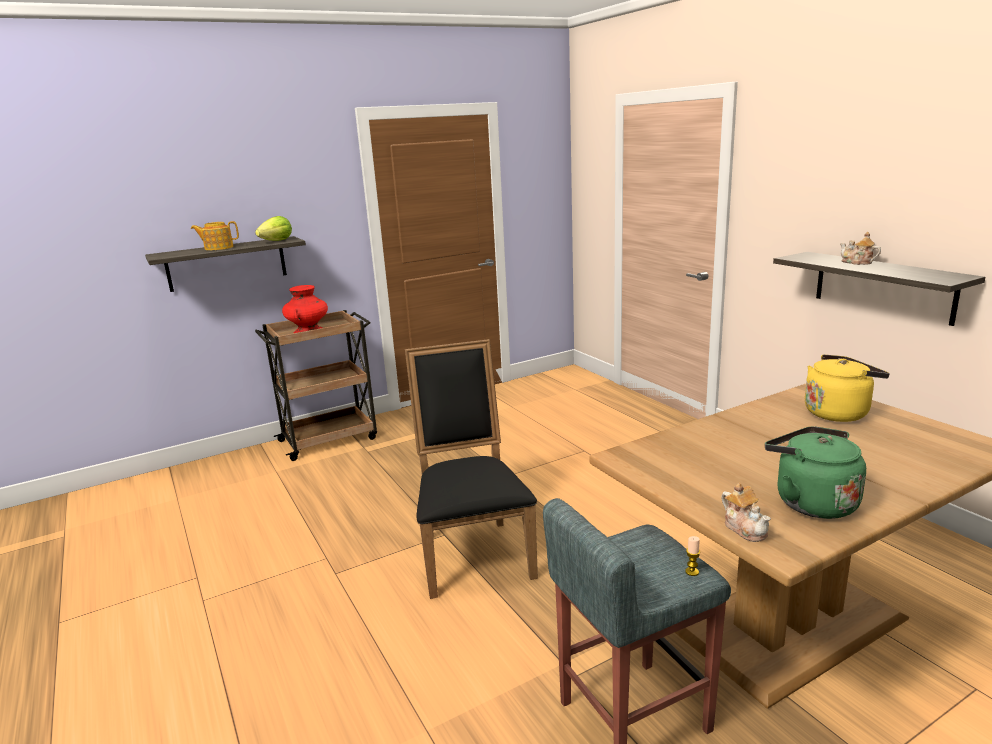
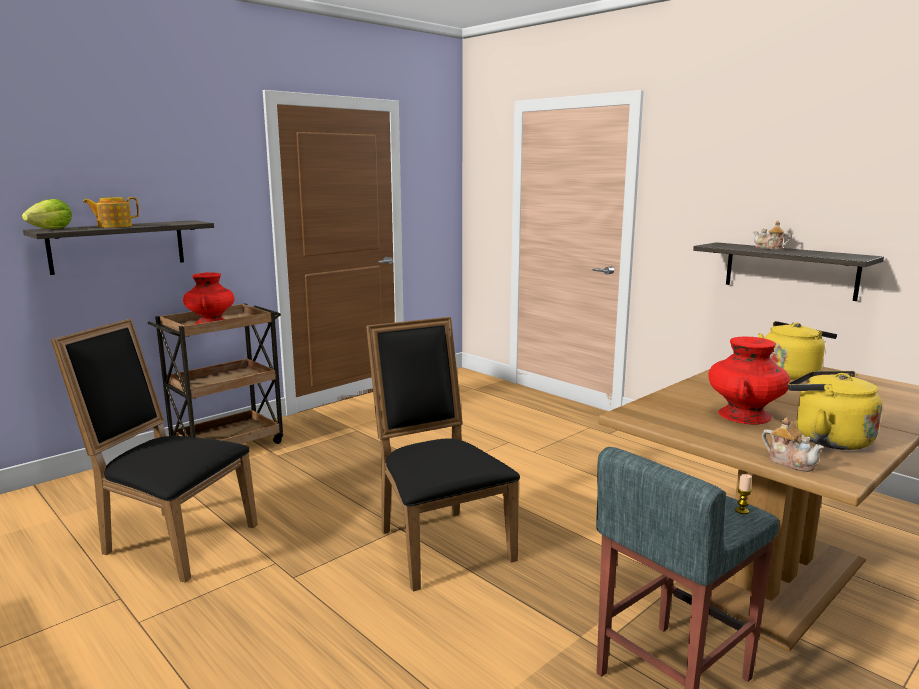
camera: 15 degrees left, 5 degrees down
lettuce [255,216,292,241] -> lettuce moved to [22,199,72,229]
green kettle [765,426,866,519] -> yellow kettle [788,371,883,450]
none -> black chair [51,318,258,583]
none -> red vase [708,336,790,424]

